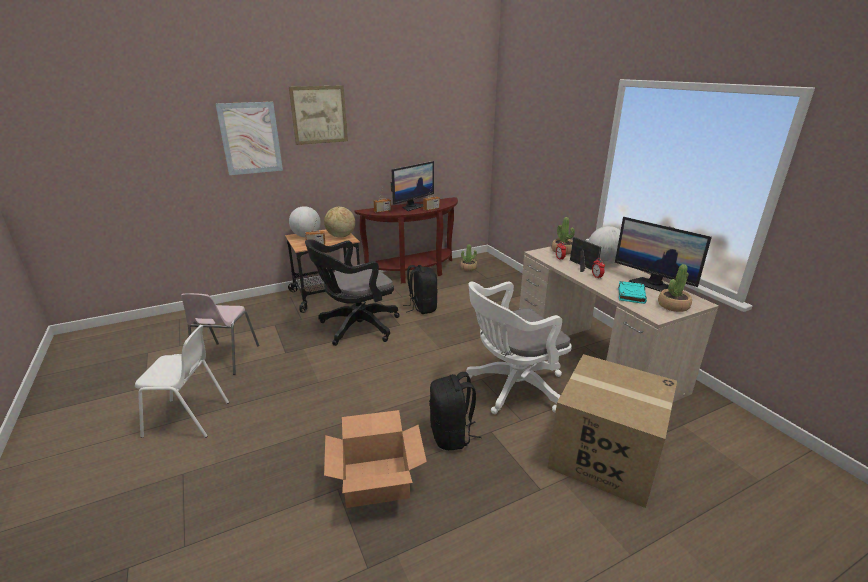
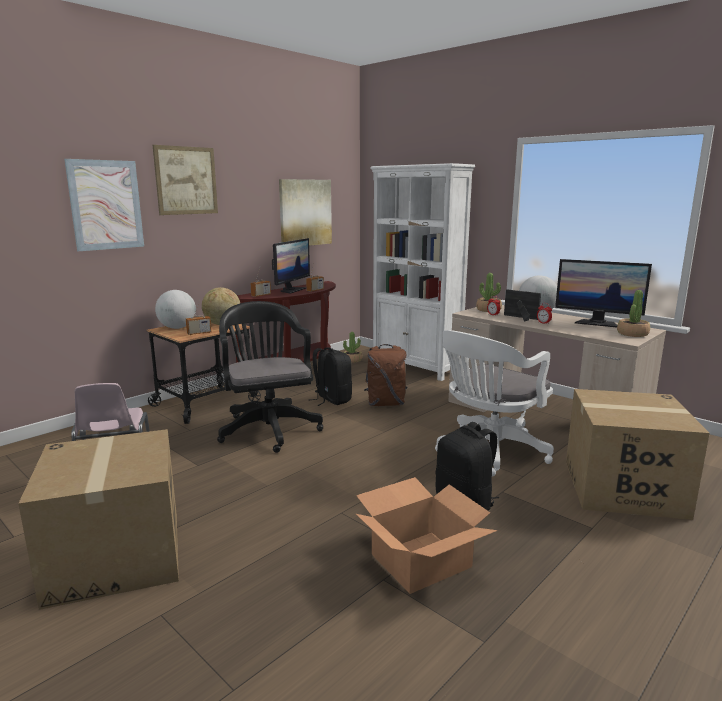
camera: 20 degrees left, 10 degrees down
white chair [135,325,229,438] -> cardboard box [18,429,179,610]
black office chair [305,239,400,346] -> black office chair turned 120 degrees clockwise [217,301,323,453]
turquoise book [618,281,647,304] -> none
none -> picture [279,179,332,246]
none -> brown backpack [364,344,407,406]
none -> white bookcase [370,163,475,381]

